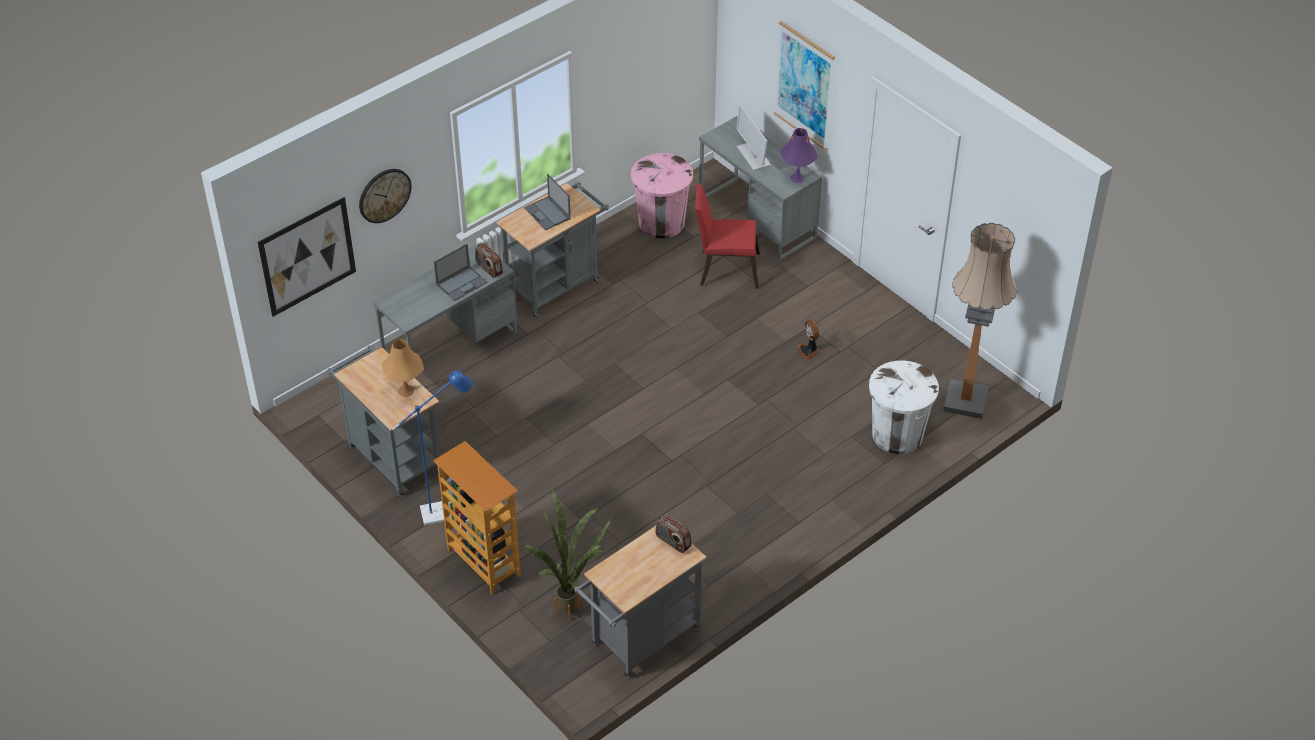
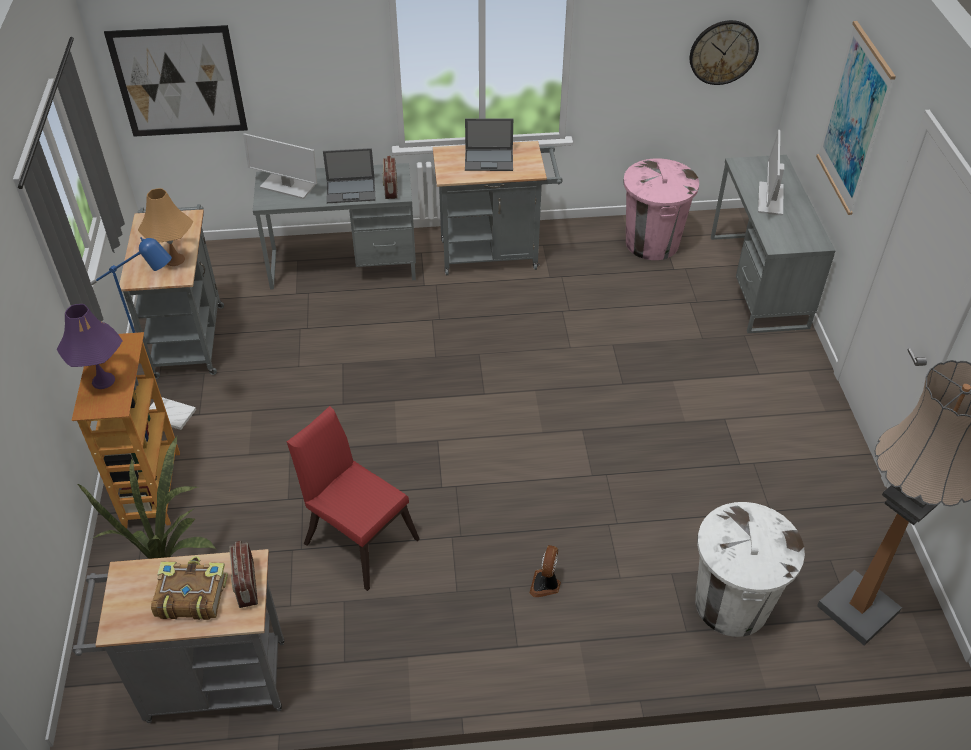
camera: 35 degrees right, 0 degrees up
wall clock [359,169,411,223] -> wall clock moved to [690,20,759,85]
laptop [524,174,571,230] -> laptop turned 90 degrees counterclockwise [465,118,513,171]
red chair [695,184,760,289] -> red chair moved to [287,406,420,591]
purple table lamp [780,128,818,183] -> purple table lamp moved to [57,304,122,389]
fan [797,320,819,360] -> fan moved to [529,545,561,597]
none -> book [151,556,228,620]
none -> monitor [243,133,317,199]

